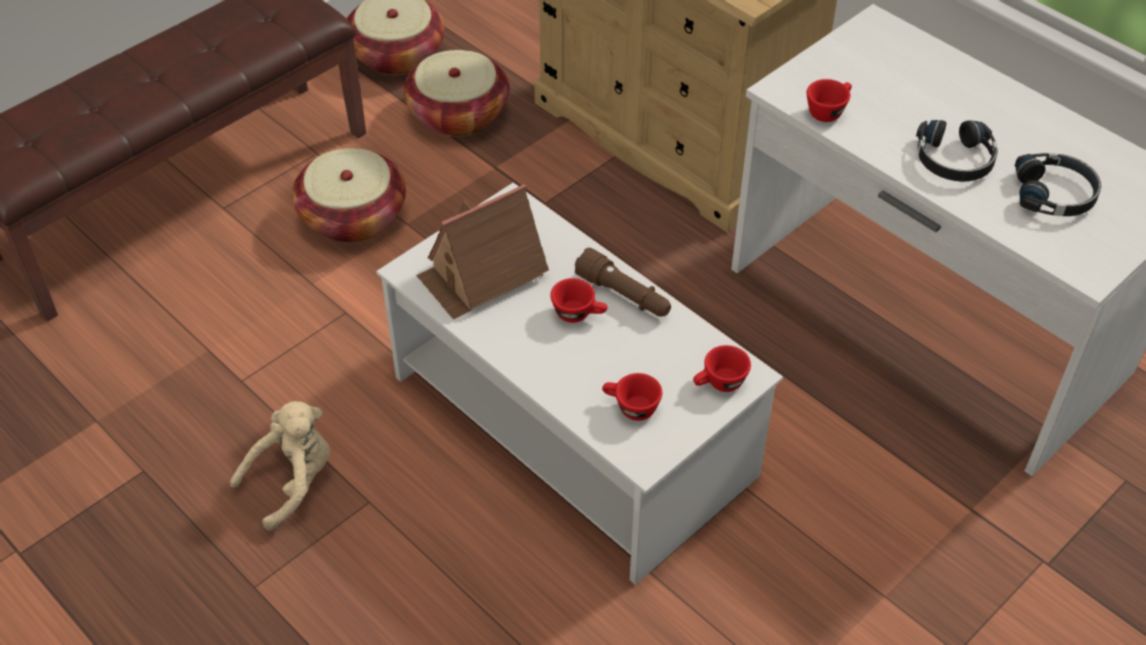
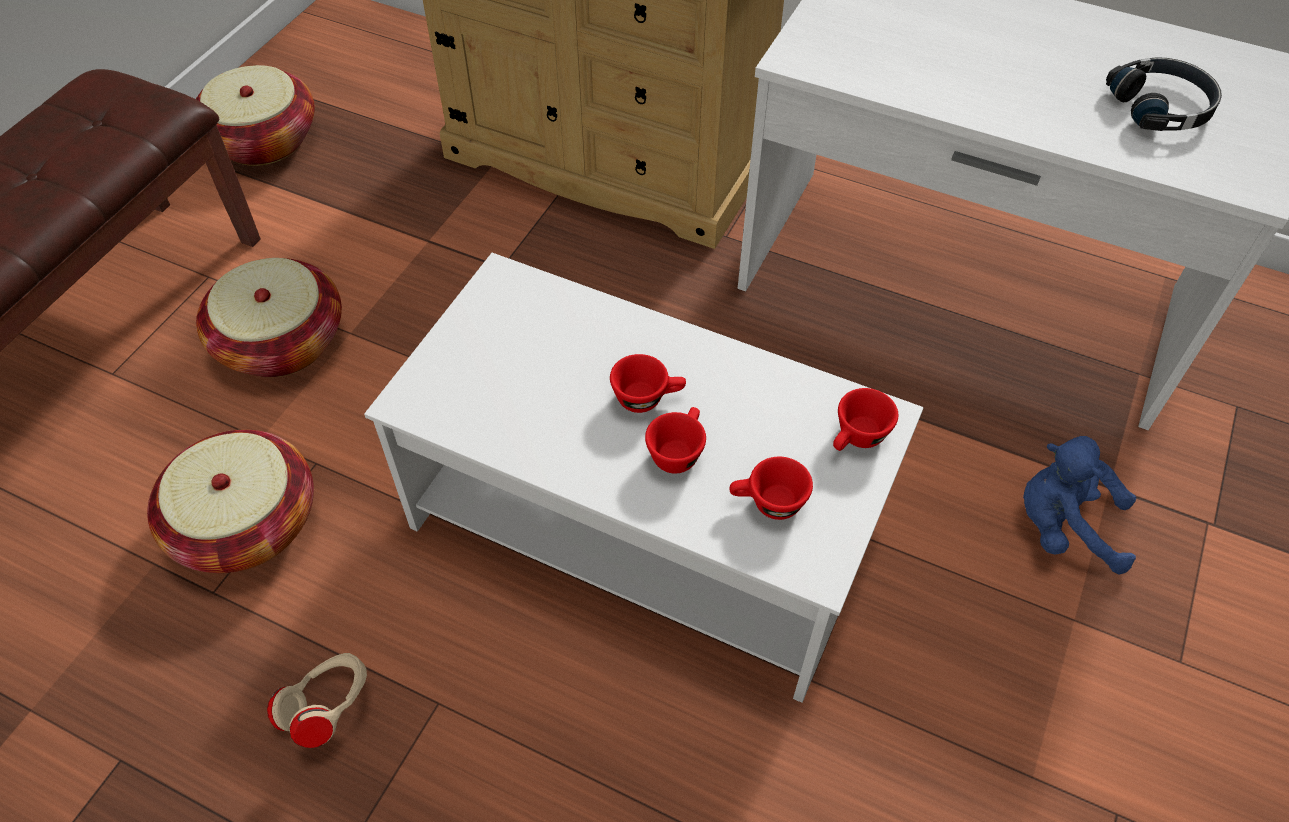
camera: 20 degrees left, 5 degrees up
beige plush toy [230,401,330,531] -> beige headphones [267,653,367,748]
basket [404,50,509,137] -> basket moved to [147,430,314,573]
toy house [416,184,549,319] -> none
brown flashlight [575,248,671,317] -> none
red cup [807,79,852,122] -> red cup moved to [645,407,706,474]
black headphones [916,120,998,182] -> none
none -> blue plush toy [1023,436,1136,574]

